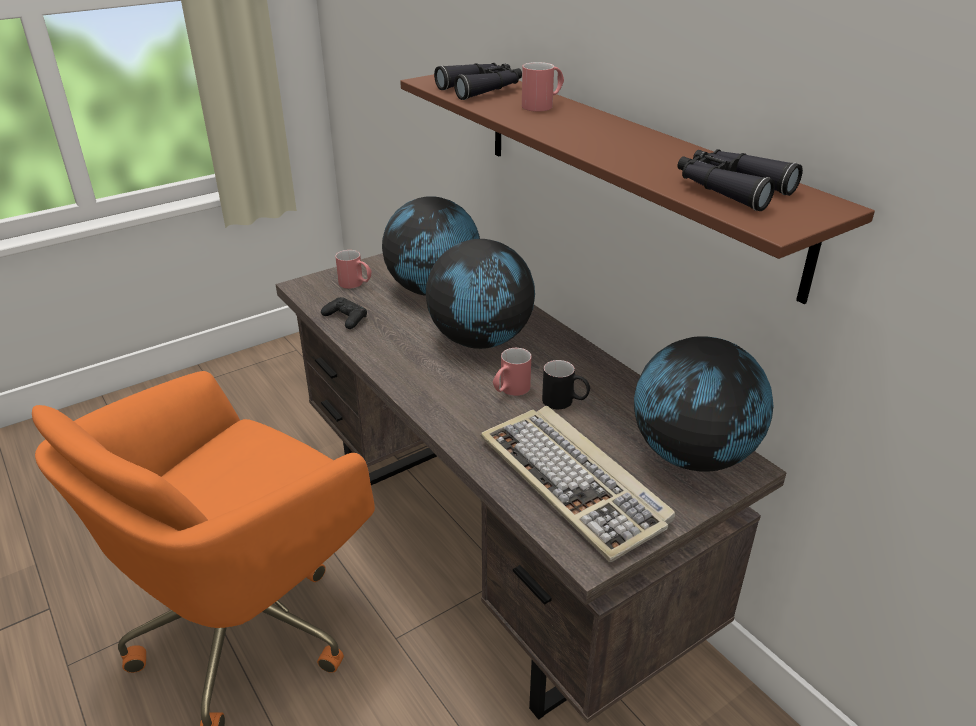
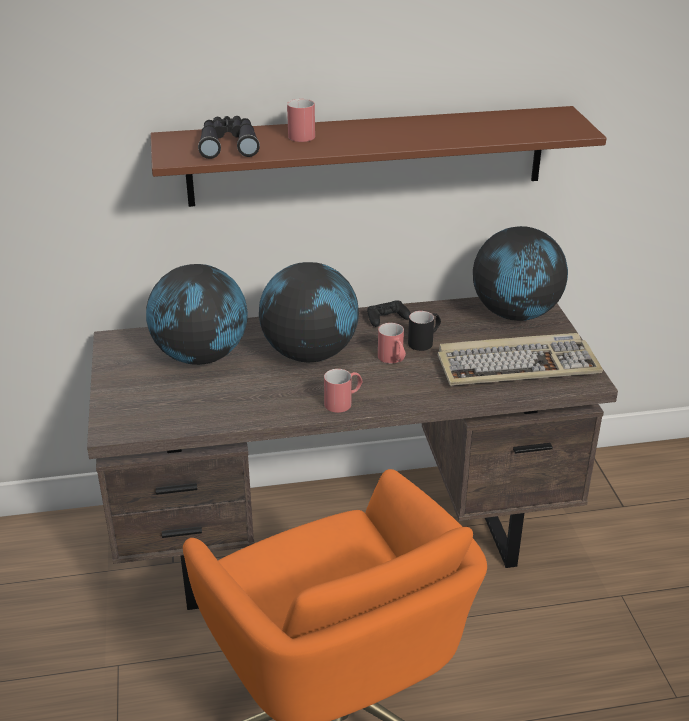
camera: 65 degrees left, 0 degrees up
black game controller [321,297,367,329] -> black game controller moved to [367,300,411,327]
red mug [335,250,372,289] -> red mug moved to [324,369,363,413]
black binoculars [678,149,803,211] -> none

